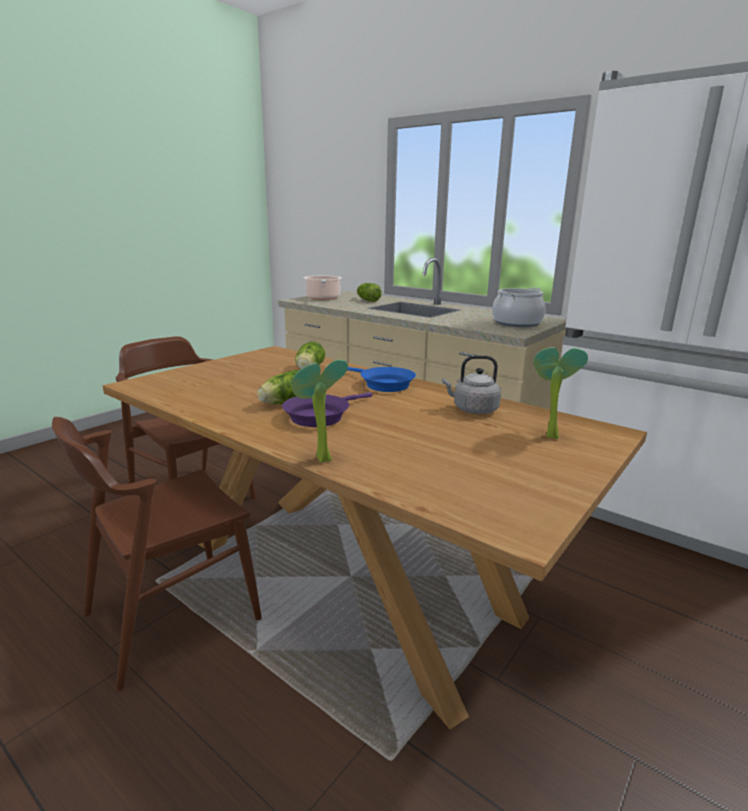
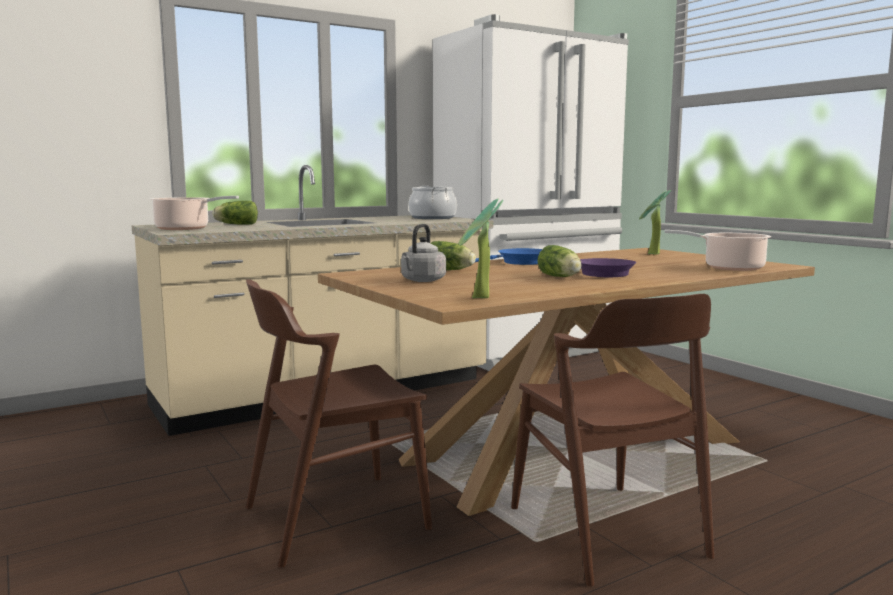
camera: 70 degrees left, 10 degrees down
potted plant [291,360,348,463] -> potted plant moved to [458,199,504,298]
grey kettle [442,355,501,414] -> grey kettle moved to [401,224,446,282]
none -> cooking pot [665,230,771,271]

